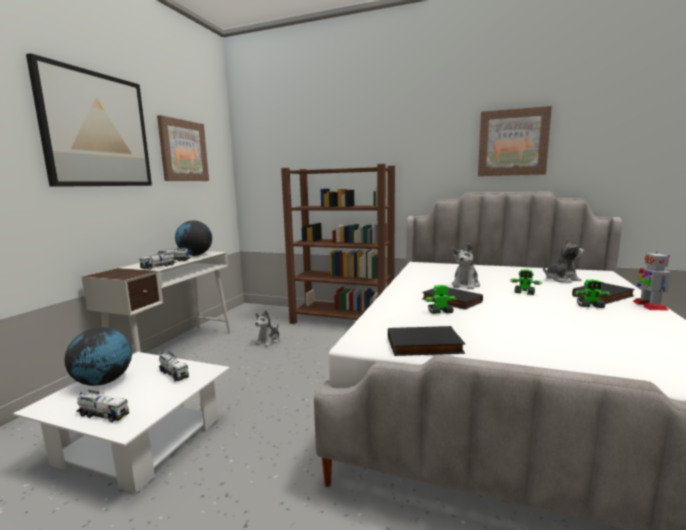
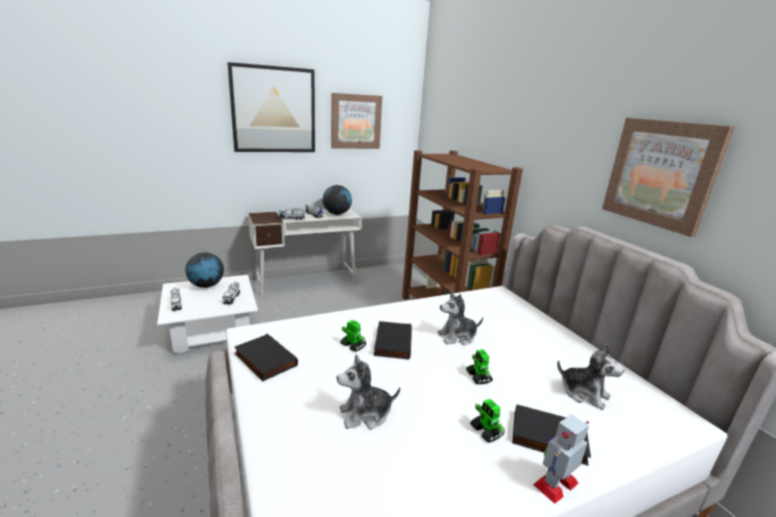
camera: 45 degrees right, 10 degrees up
plush toy [255,310,280,347] -> plush toy moved to [337,354,400,429]

